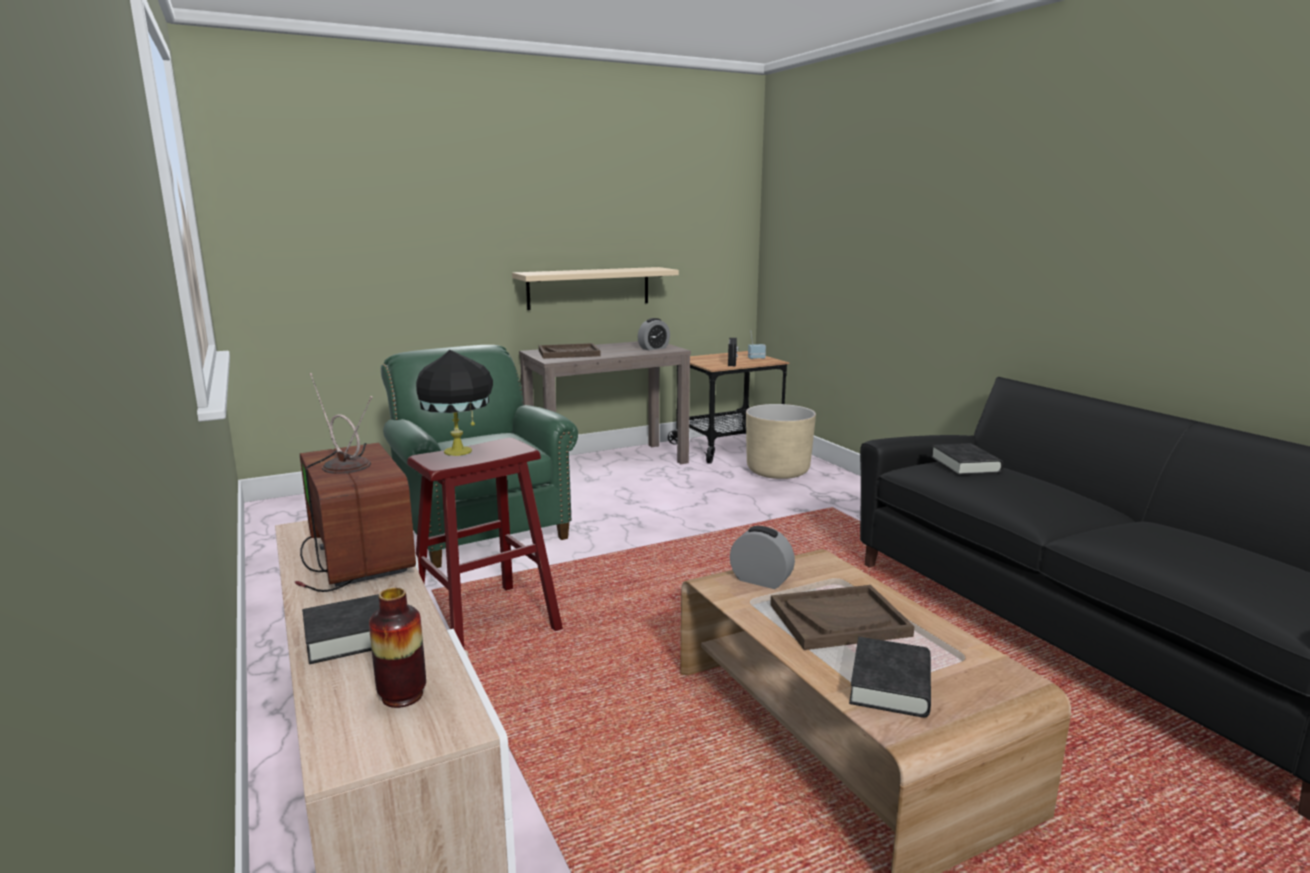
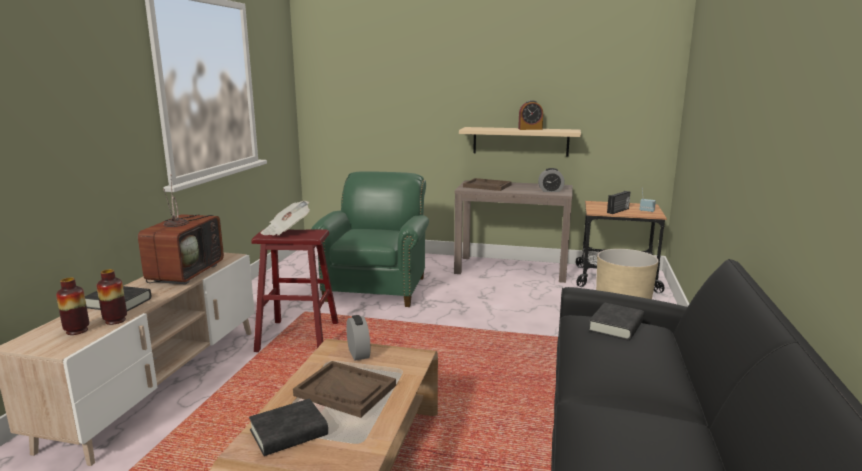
camera: 40 degrees right, 0 degrees up
black table lamp [416,350,493,456] -> newspaper [261,201,310,236]
none -> vase [97,269,127,325]
none -> alarm clock [518,100,543,130]

